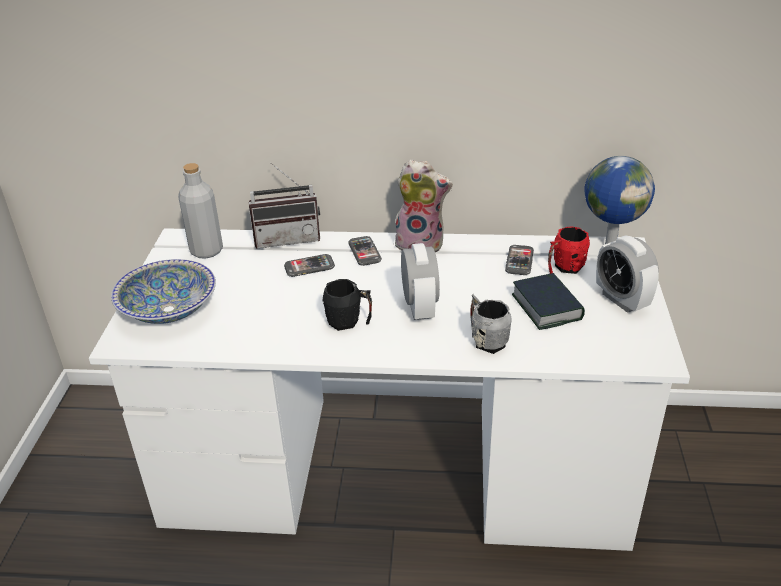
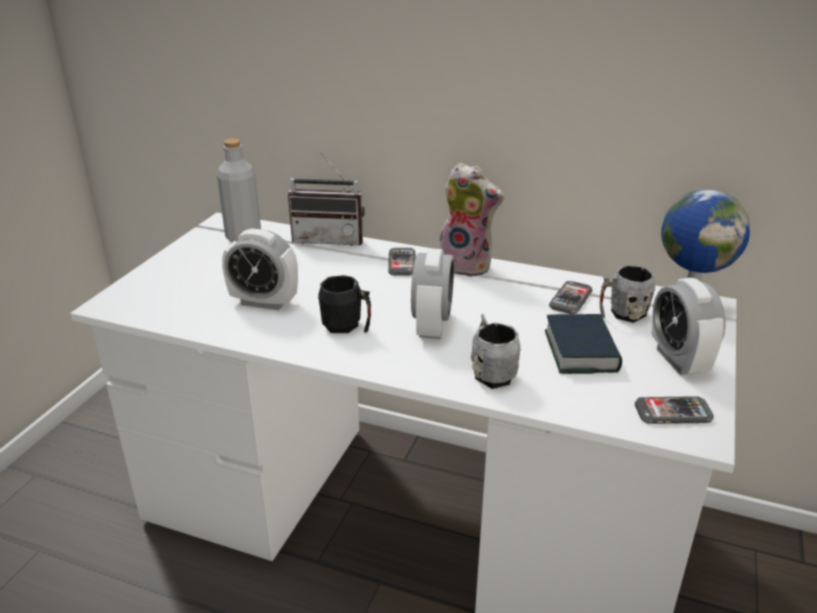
camera: 15 degrees right, 5 degrees down
bowl [111,259,216,324] -> none
phone [284,254,335,277] -> phone moved to [635,396,714,424]
red mug [548,226,590,274] -> grey mug [600,265,655,323]
none -> alarm clock [222,229,298,310]

